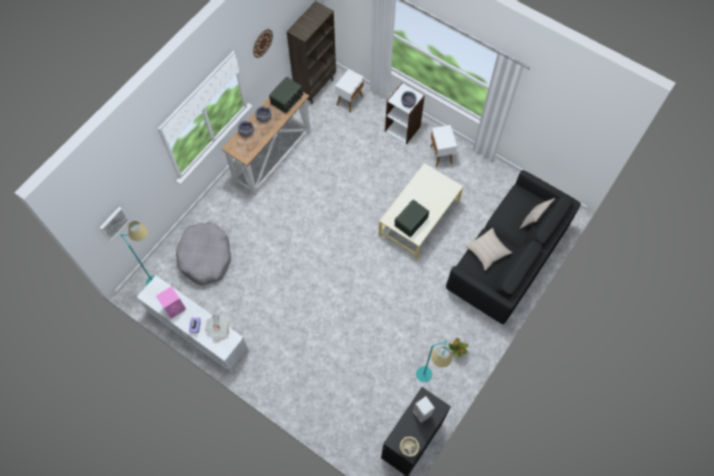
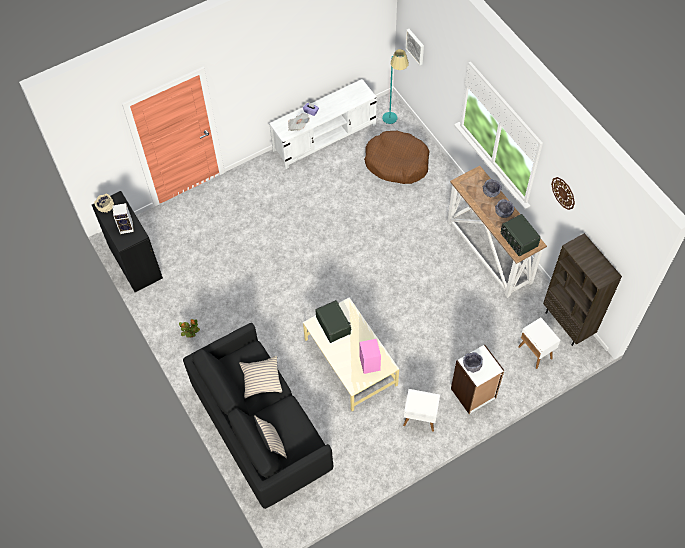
camera: 115 degrees right, 5 degrees down
pink speaker [156,286,186,319] -> pink speaker moved to [360,339,381,374]
grey dog bed [176,222,231,286] -> brown dog bed [364,131,429,184]
turquoise floor lamp [416,340,452,382] -> none

